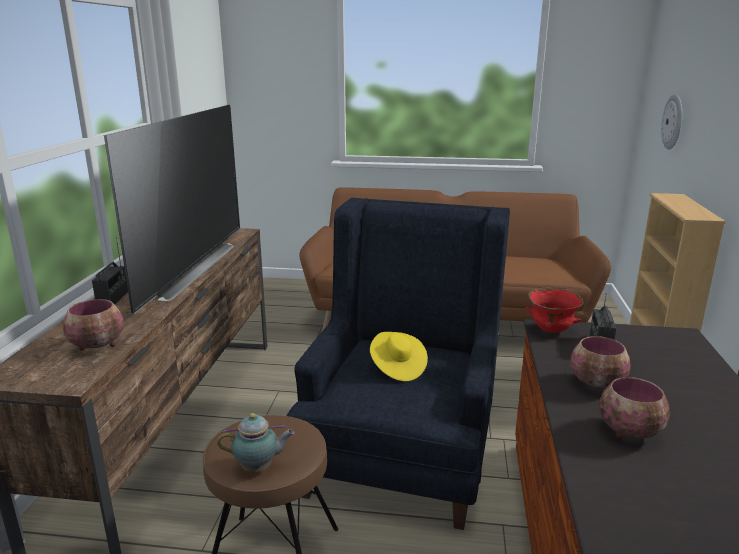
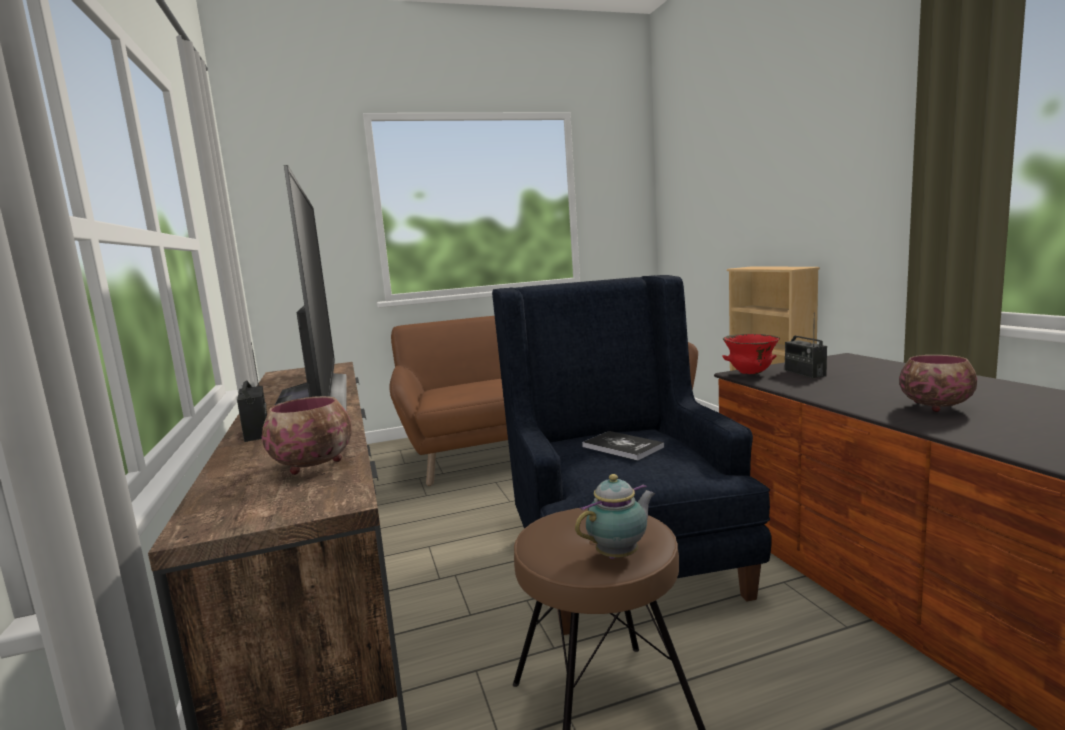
camera: 25 degrees left, 10 degrees down
yellow hat [370,332,428,381] -> book [582,431,664,461]
bowl [570,336,631,388] -> none
wall clock [661,94,682,149] -> none

